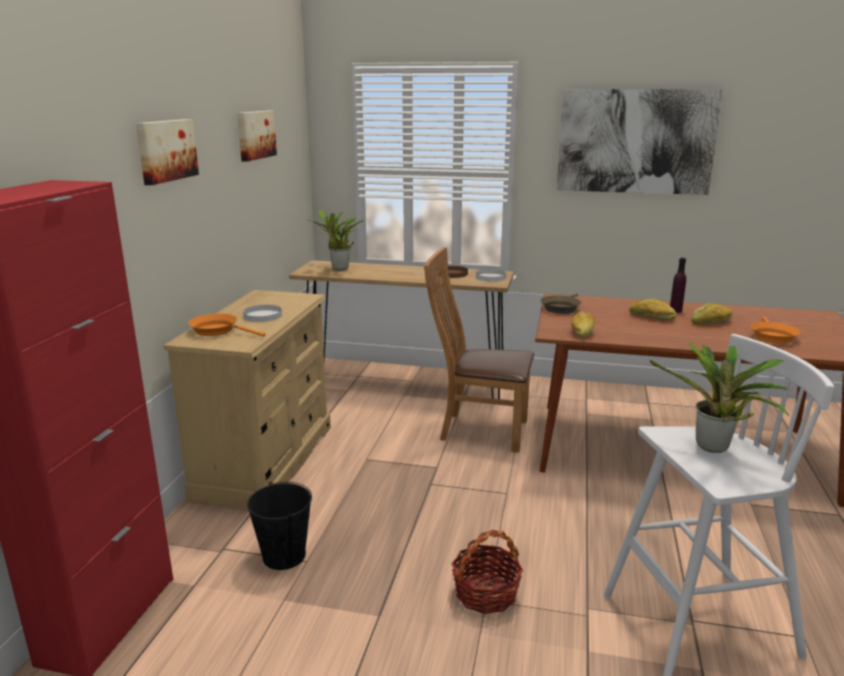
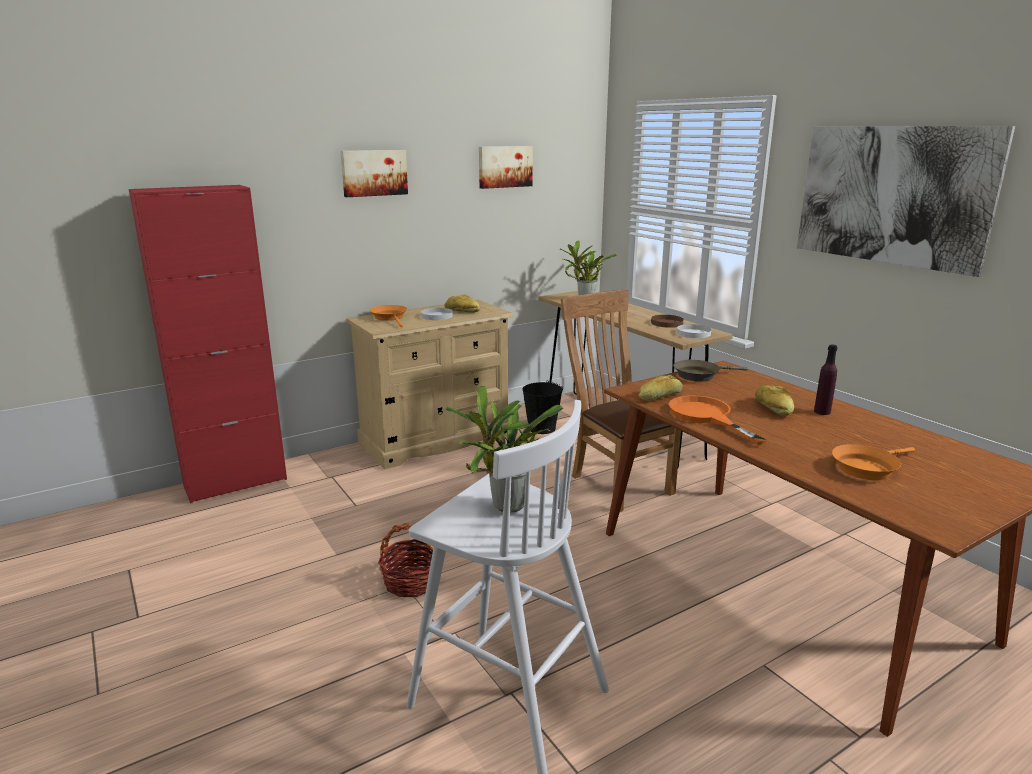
camera: 45 degrees right, 0 degrees up
black bucket [247,482,312,570] -> black bucket moved to [522,380,563,434]
bread [691,303,733,325] -> bread moved to [444,295,480,313]
none -> orange frying pan [669,396,767,445]

